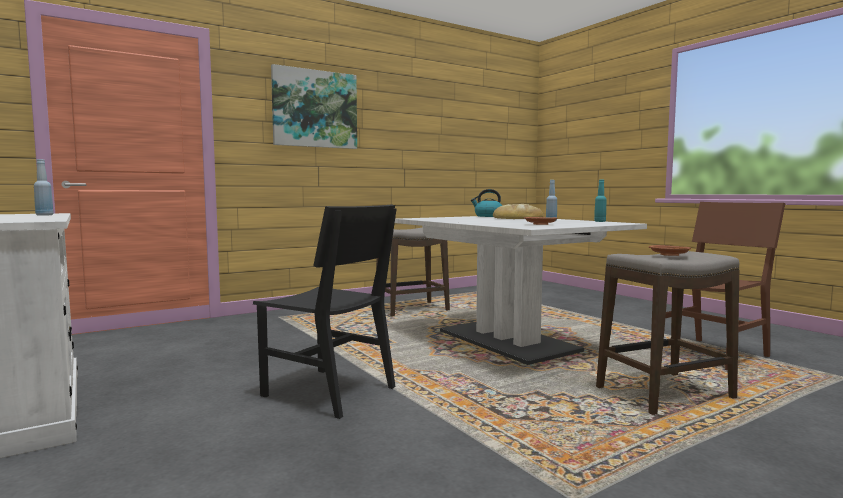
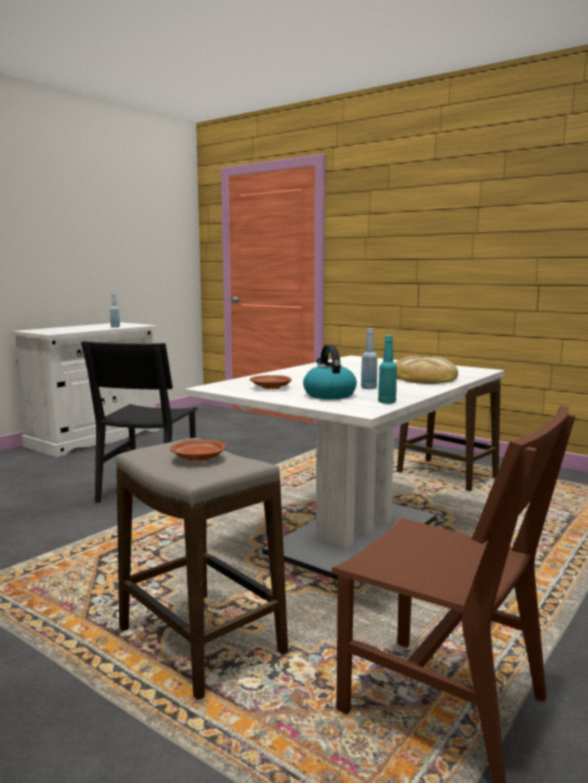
camera: 70 degrees right, 5 degrees up
picture [271,64,357,149] -> none
kettle [471,189,502,217] -> kettle moved to [303,345,357,399]

